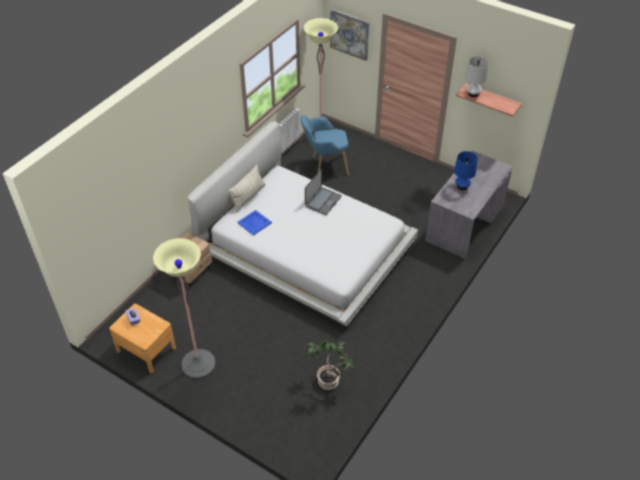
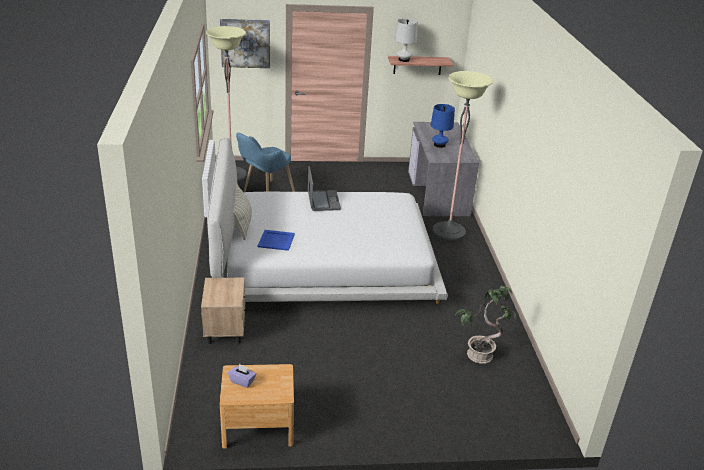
camera: 40 degrees left, 15 degrees down
floor lamp [153,238,216,379] -> floor lamp moved to [432,71,493,241]

